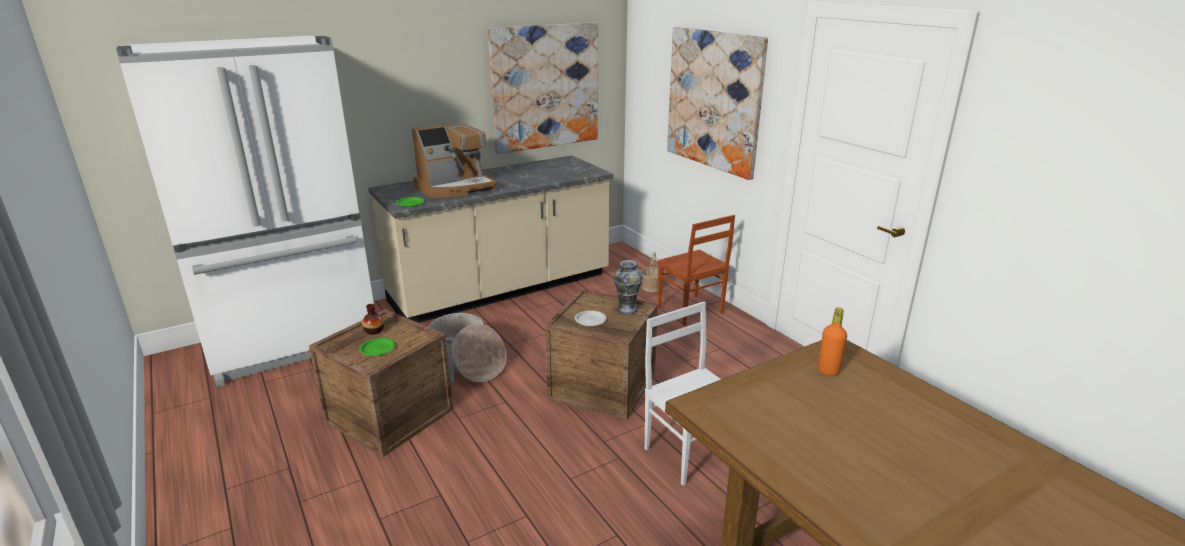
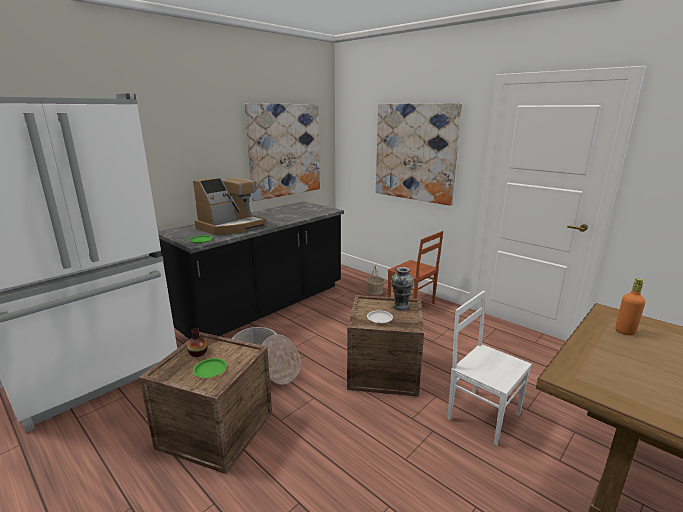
camera: 15 degrees left, 5 degrees down
beige counter [368,155,613,323] -> black counter [158,201,344,339]

